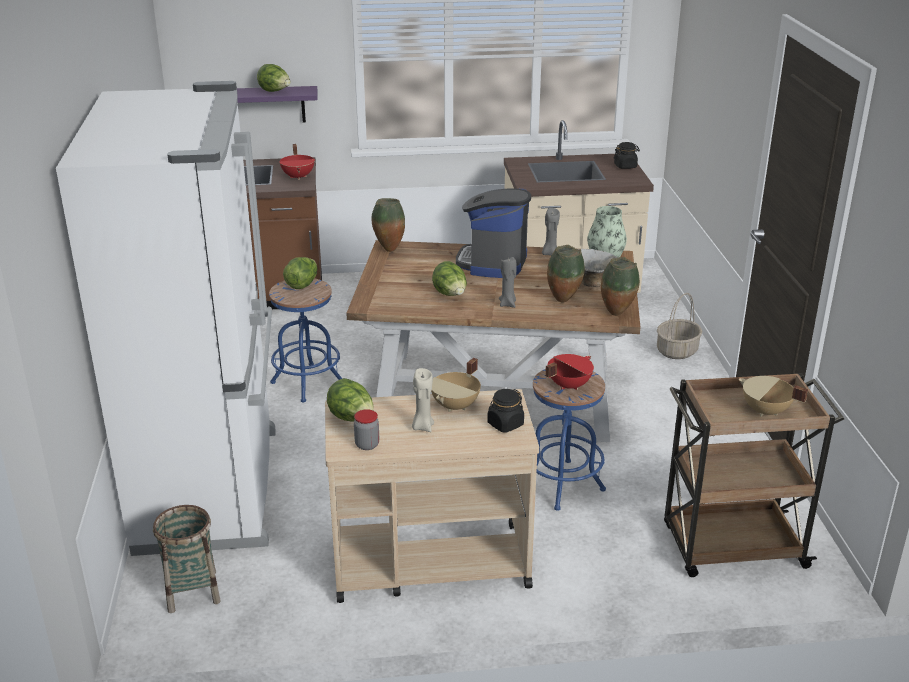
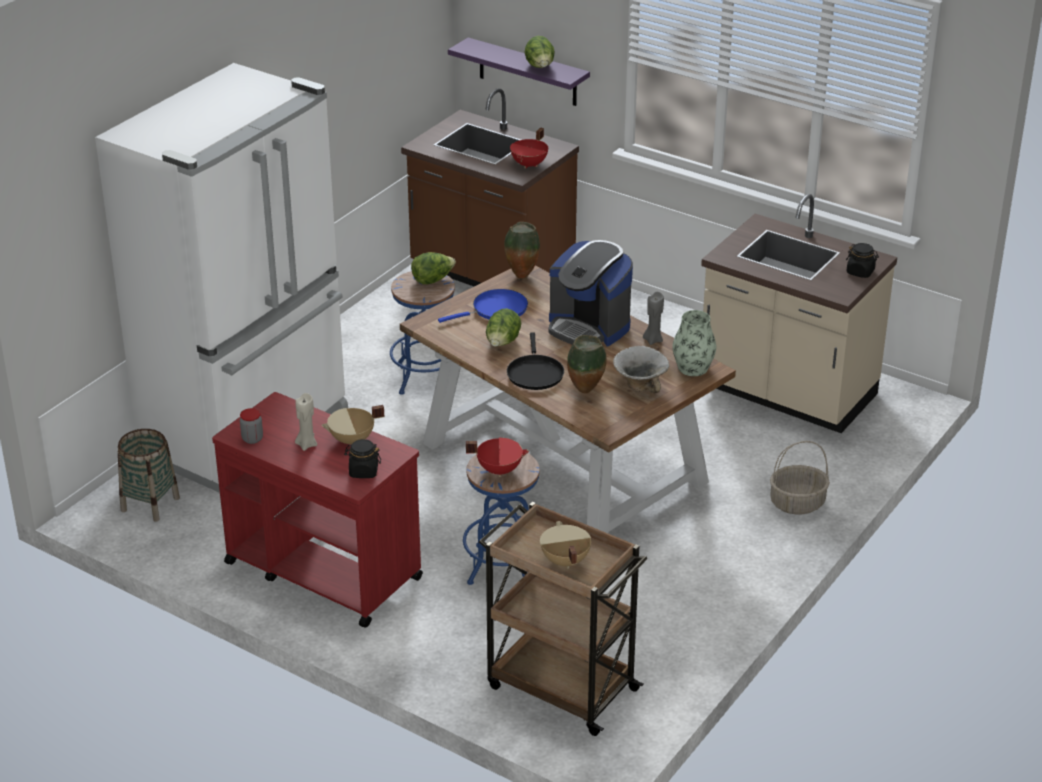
camera: 40 degrees right, 5 degrees up
beige cart [325,389,539,603] -> red cart [212,392,423,628]
lettuce [327,378,374,422] -> none
coffee machine [456,189,531,278] -> coffee machine turned 105 degrees counterclockwise [548,240,633,347]
grey candle [499,257,517,308] -> black frying pan [507,333,564,390]
vase [601,257,640,316] -> none
none -> blue frying pan [438,289,528,323]

